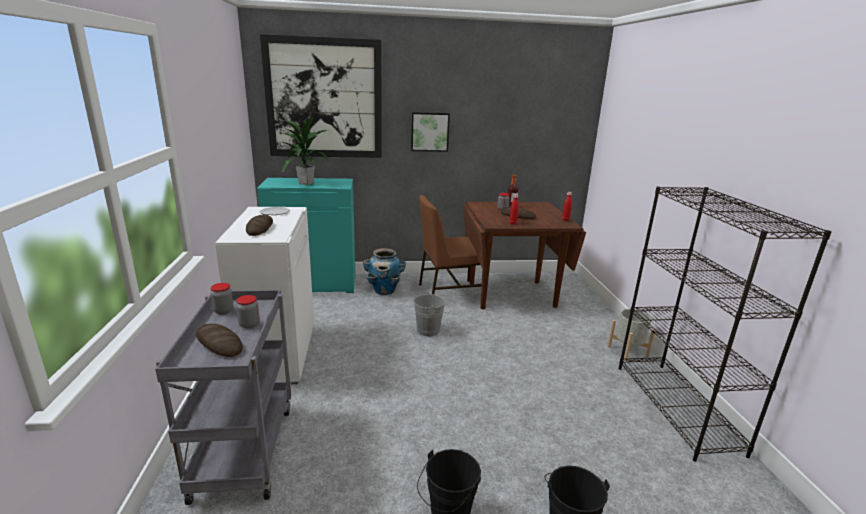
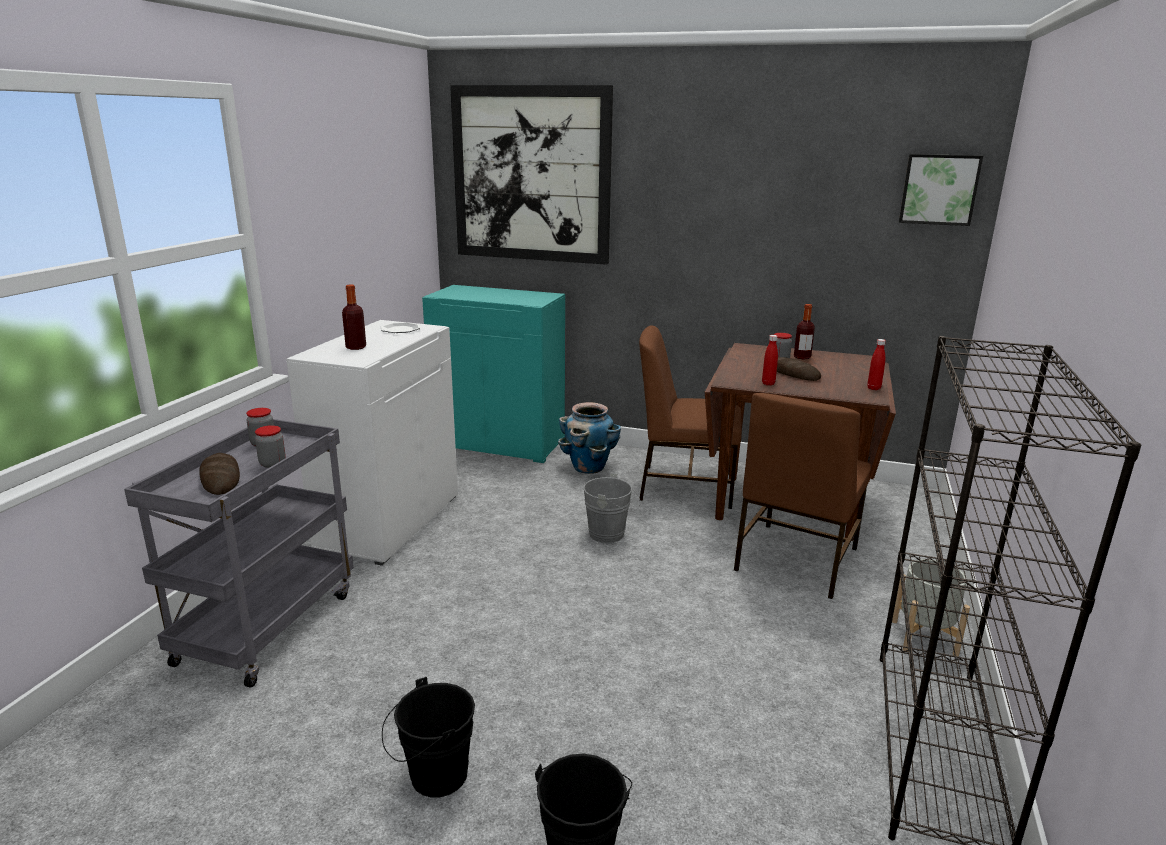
camera: 25 degrees right, 0 degrees up
bread [246,214,273,236] -> bottle [342,285,366,350]
potted plant [281,116,330,185] -> none
picture [411,112,450,152] -> picture moved to [899,154,983,226]
none -> brown chair [734,393,870,599]

